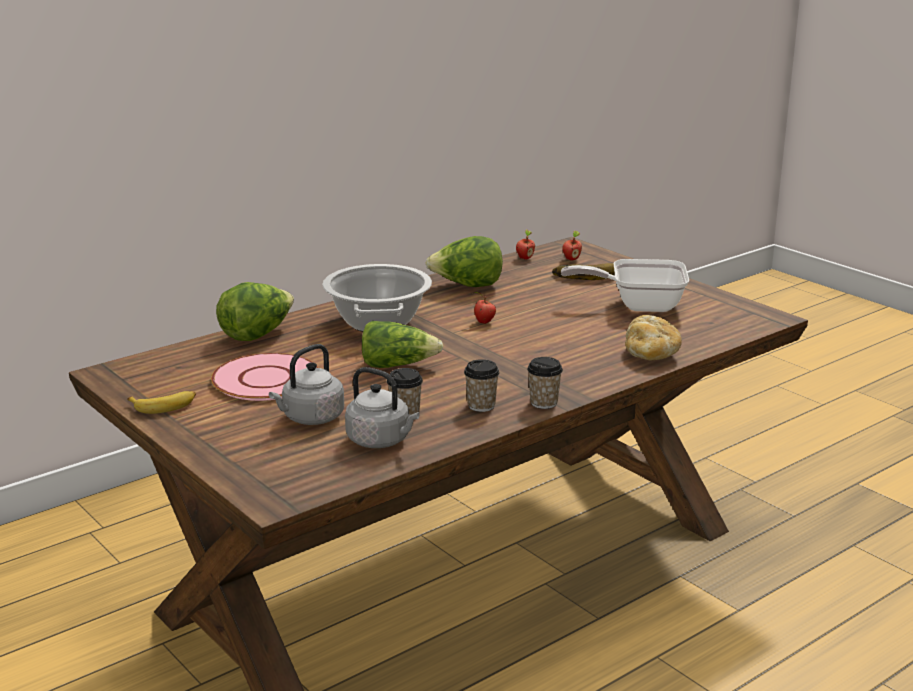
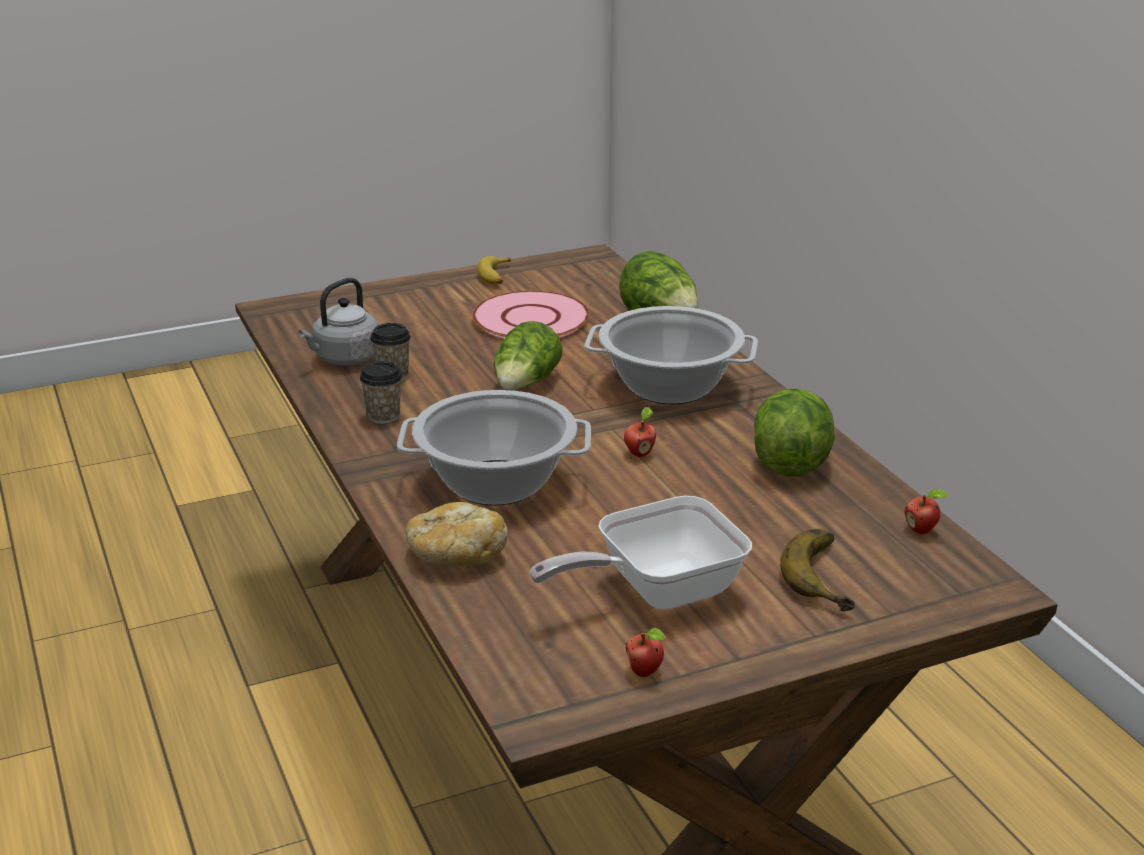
camera: 105 degrees right, 5 degrees up
grey kettle [269,344,344,425] -> none
cup [527,357,563,409] -> none
frying pan [561,259,689,312] -> frying pan turned 135 degrees counterclockwise [529,495,752,610]
apple [562,231,582,261] -> apple moved to [626,628,666,677]
none -> cooking pot [397,390,591,506]

